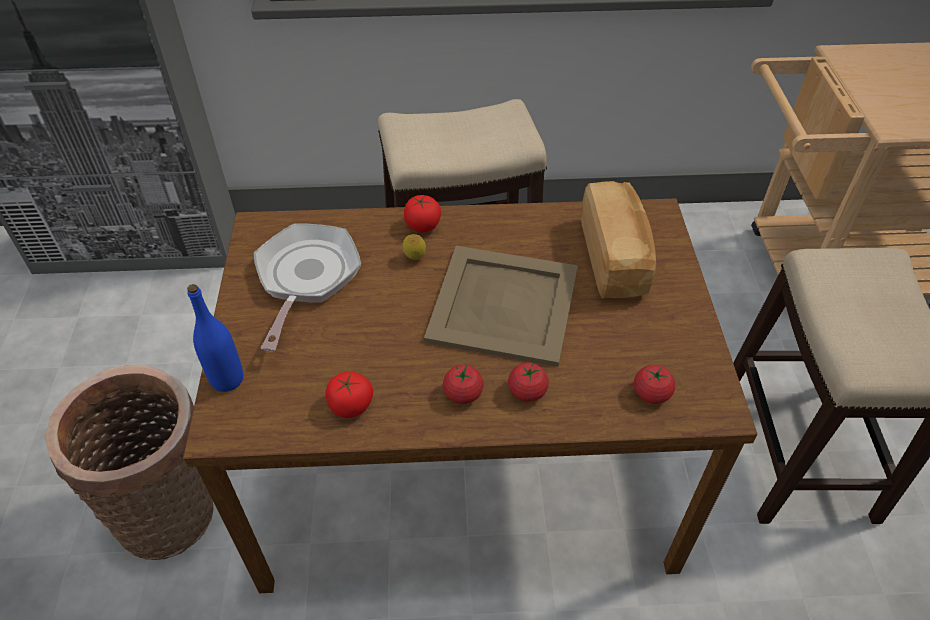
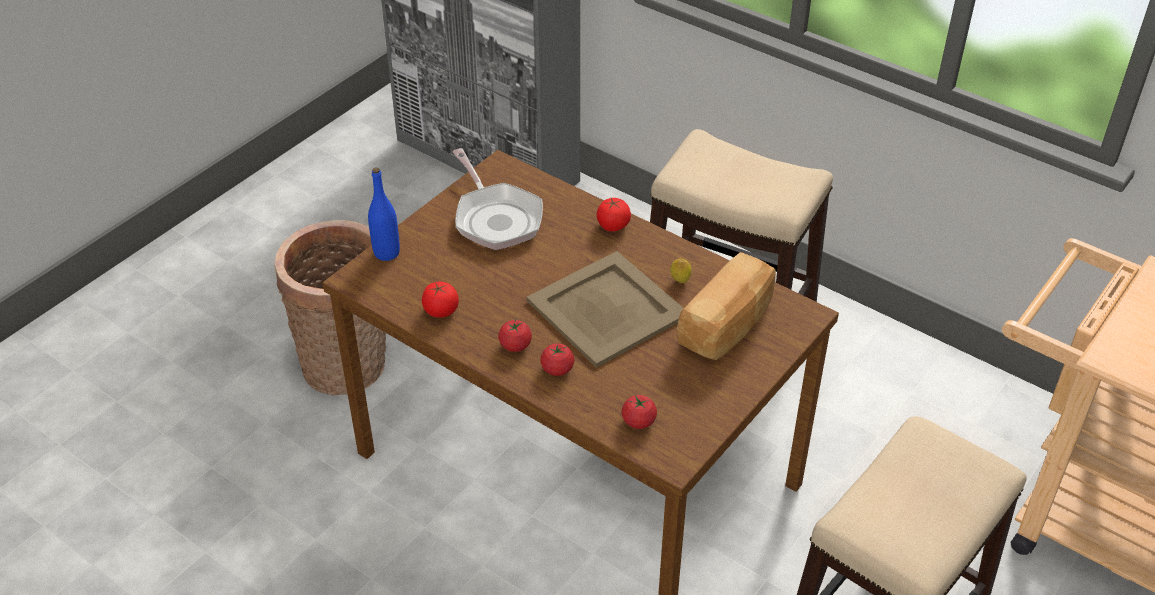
camera: 40 degrees right, 5 degrees down
frying pan [254,223,361,351] -> frying pan turned 105 degrees clockwise [452,148,543,250]
lemon [403,234,426,260] -> lemon moved to [671,258,692,283]

